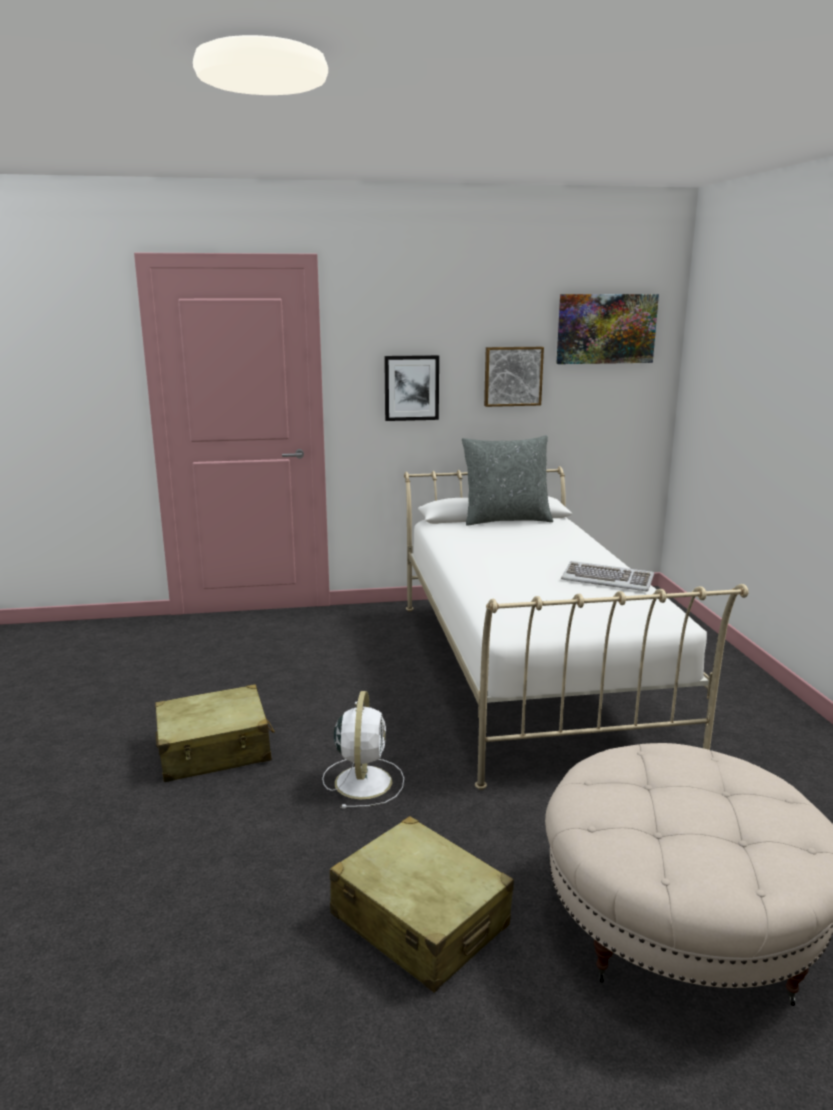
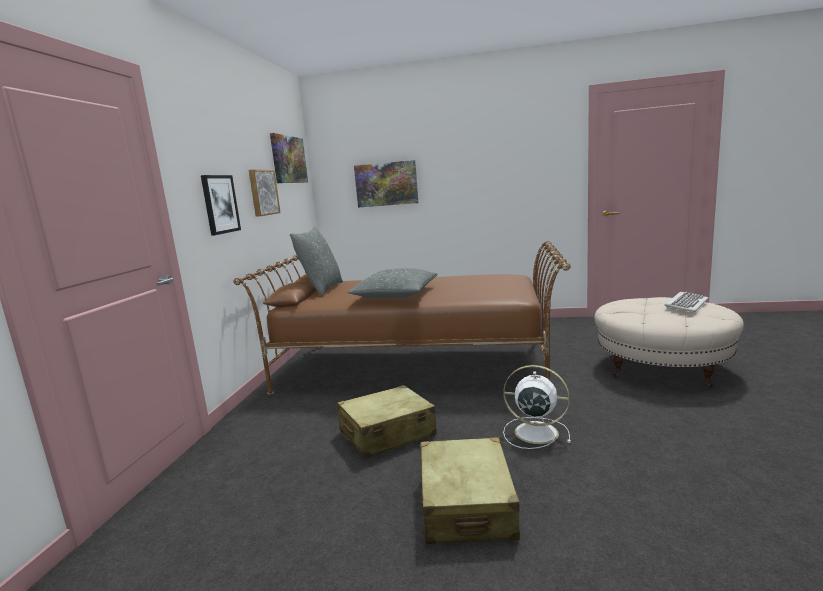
camera: 70 degrees left, 5 degrees down
beige suitcase [330,816,514,993] -> beige suitcase moved to [337,385,437,459]
white bed [404,466,749,790] -> brown bed [233,241,571,396]
keyboard [561,561,654,591] -> keyboard moved to [665,292,708,312]
none -> grey pillow [348,268,438,298]
none -> picture [354,160,418,208]

